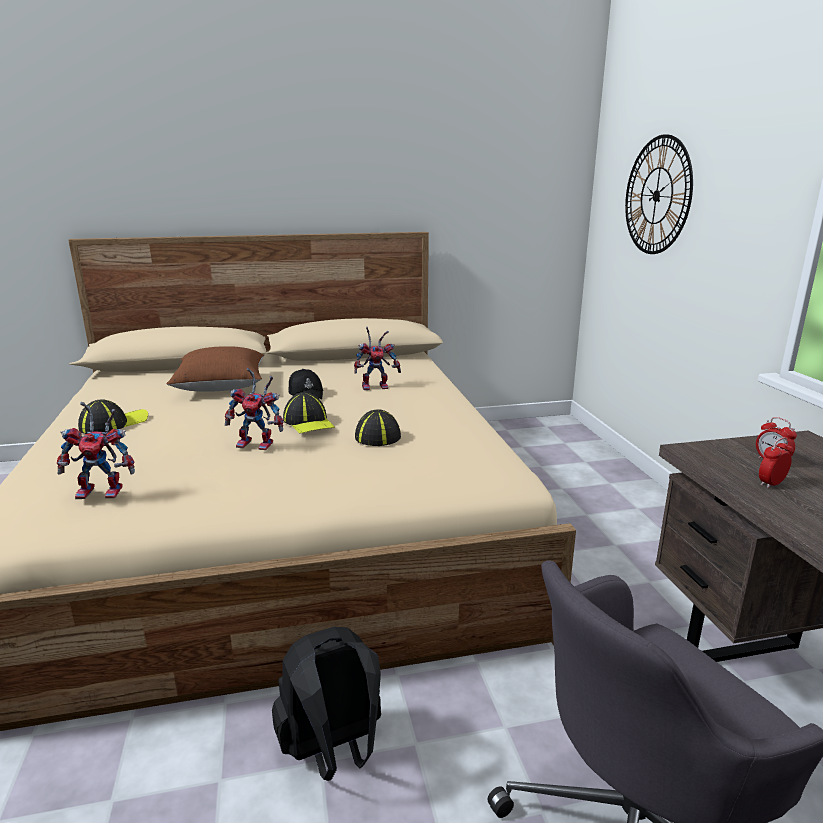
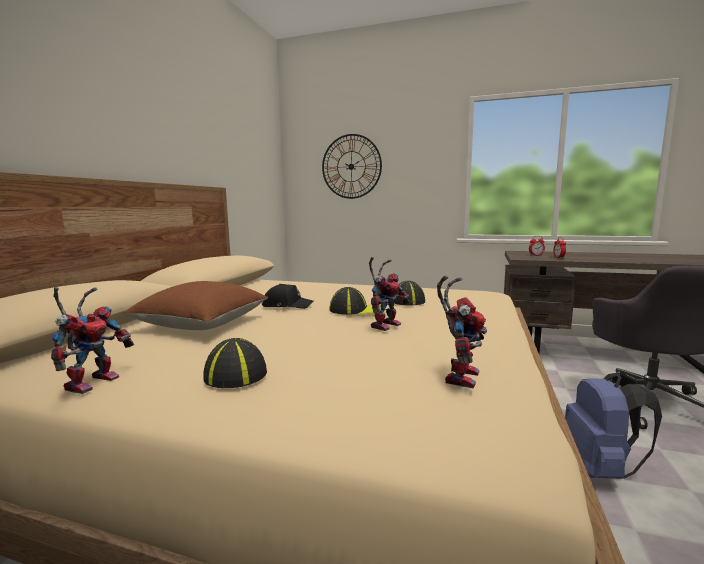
camera: 60 degrees left, 10 degrees down
black backpack [272,627,381,781] -> blue backpack [565,372,662,479]
toy robot [354,327,401,390] -> toy robot moved to [51,287,134,394]

